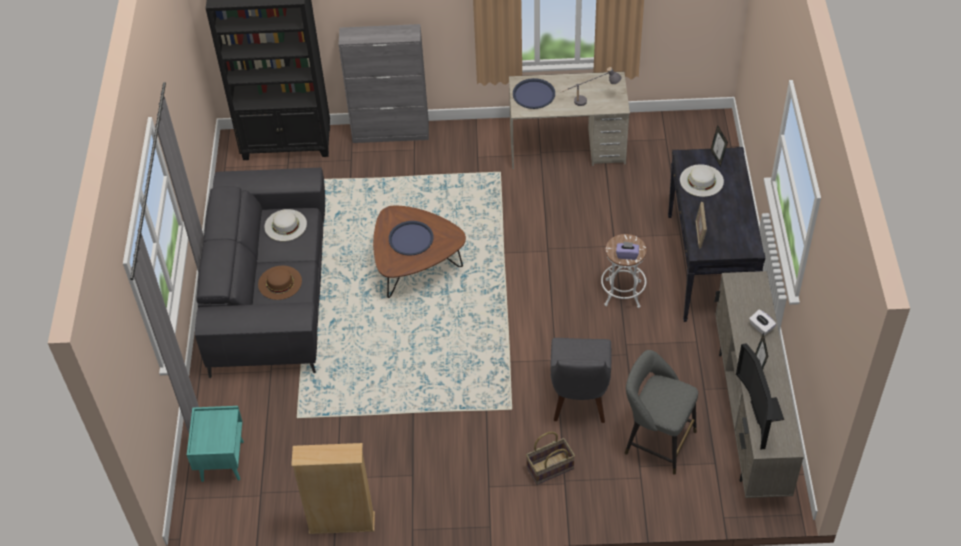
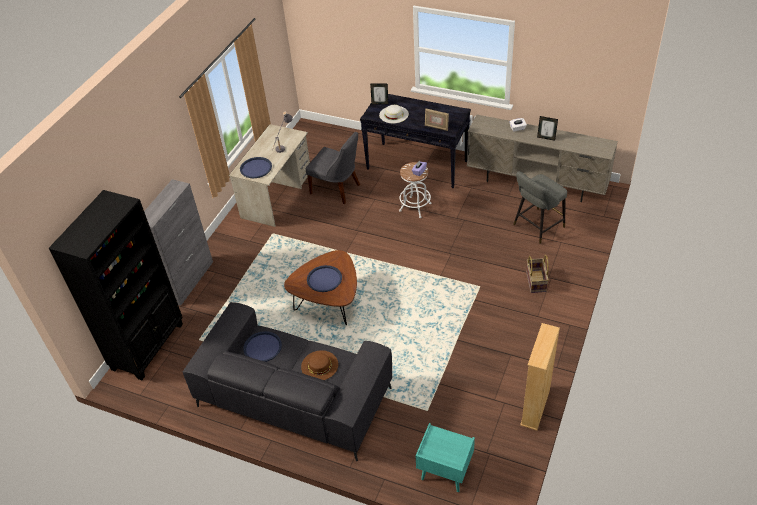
camera: 65 degrees left, 5 degrees down
white hat [264,209,307,241] -> blue tray [243,331,282,362]
grey chair [550,338,611,423] -> grey chair moved to [306,132,360,204]
television [736,343,784,450] -> none

